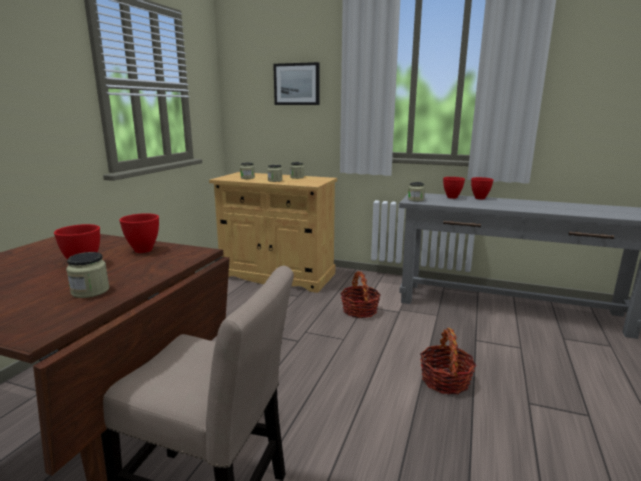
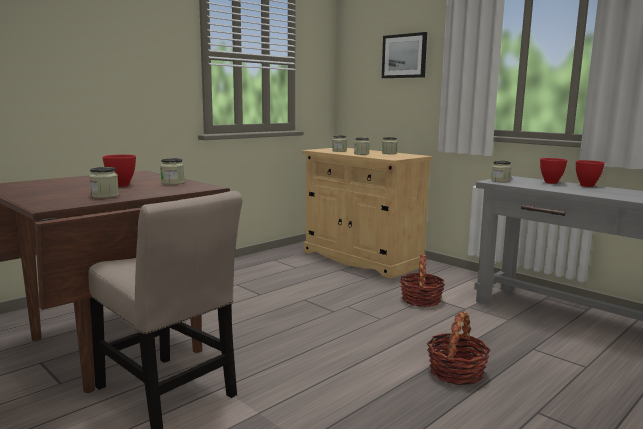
camera: 25 degrees right, 5 degrees down
red bowl [119,213,159,253] -> jar [160,158,184,185]

